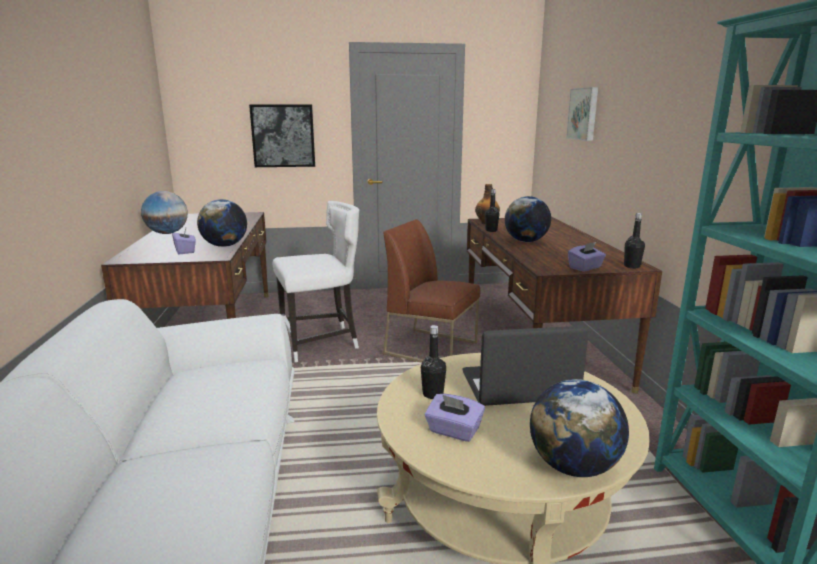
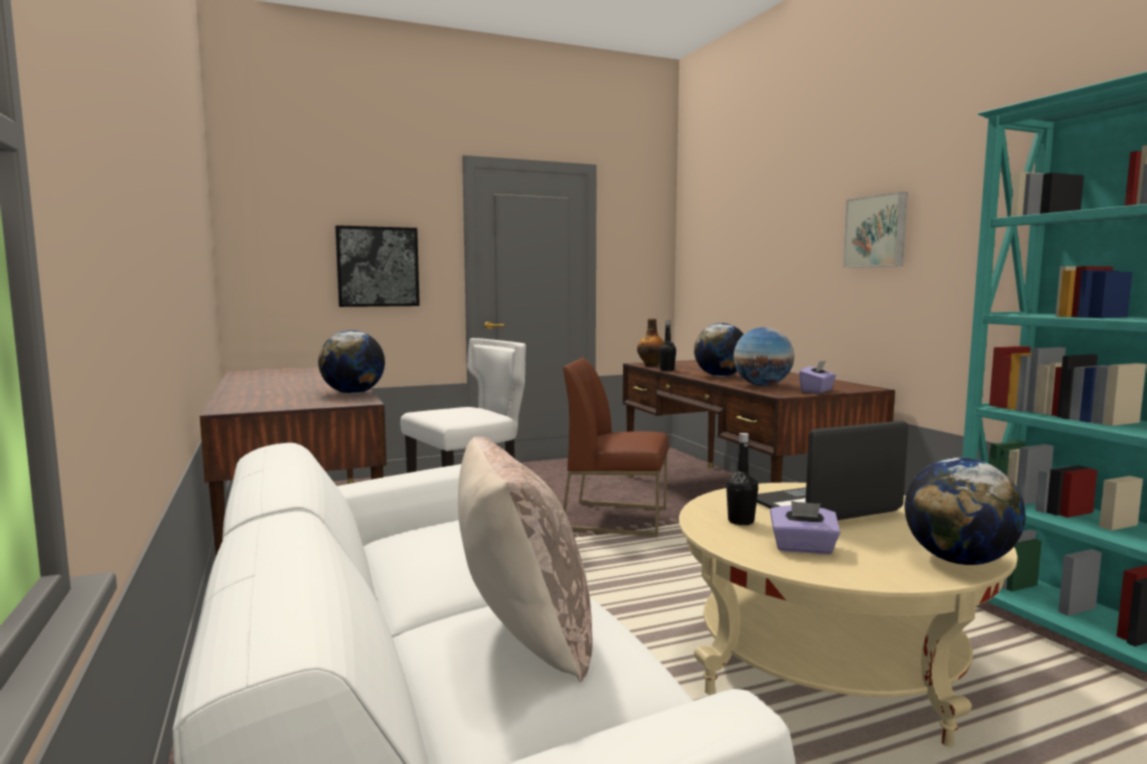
camera: 15 degrees left, 10 degrees down
globe [141,191,188,234] -> globe moved to [733,327,794,386]
purple tissue box [172,228,196,254] -> none
picture [566,87,598,141] -> picture moved to [843,192,908,268]
black bottle [624,213,645,268] -> none
none -> beige pillow [458,437,593,683]

